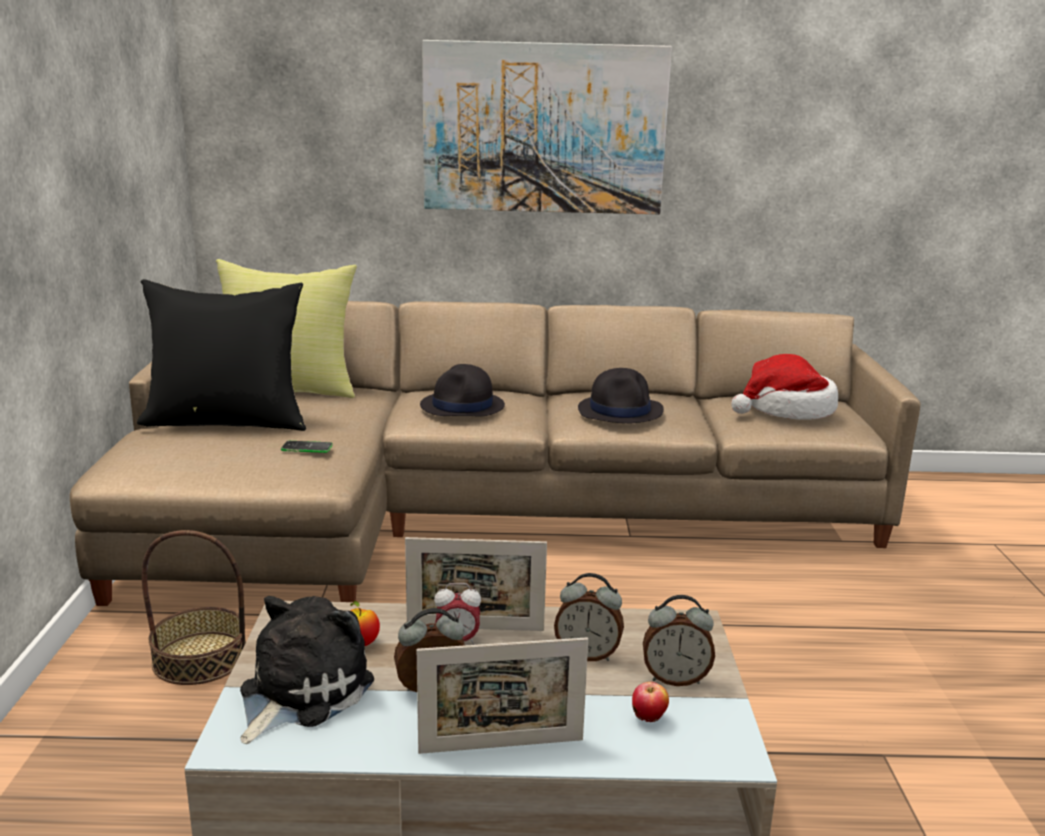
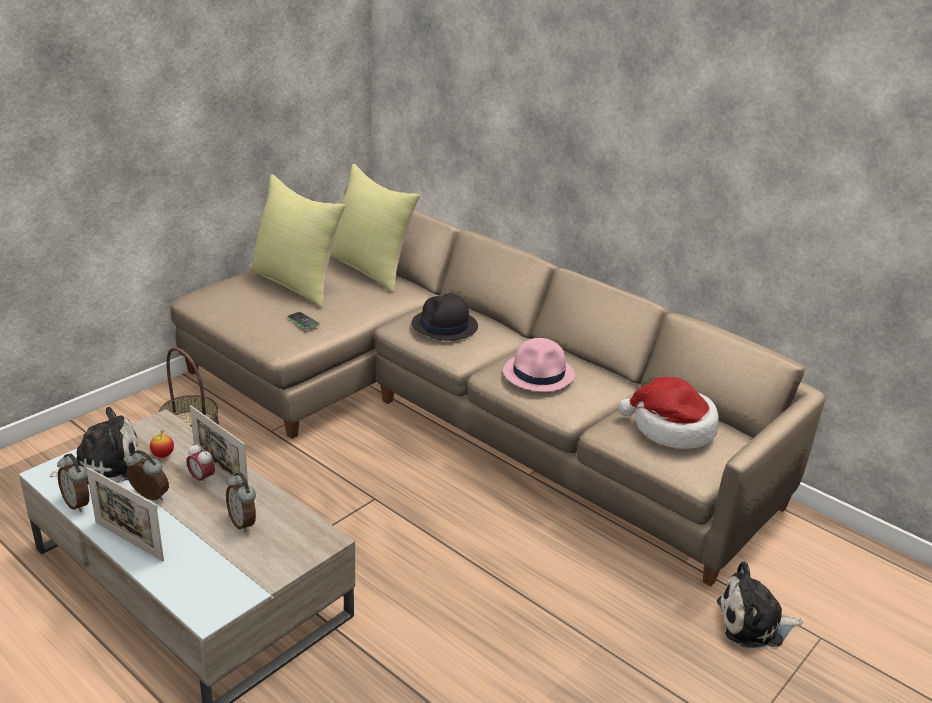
camera: 40 degrees right, 10 degrees up
black pillow [137,279,306,431] -> yellow pillow [249,174,346,308]
picture [422,40,672,214] -> none
black hat [578,368,664,423] -> pink hat [503,338,575,392]
apple [632,682,669,722] -> none
alarm clock [643,595,715,686] -> alarm clock moved to [57,453,89,512]
none -> plush toy [717,561,803,648]

